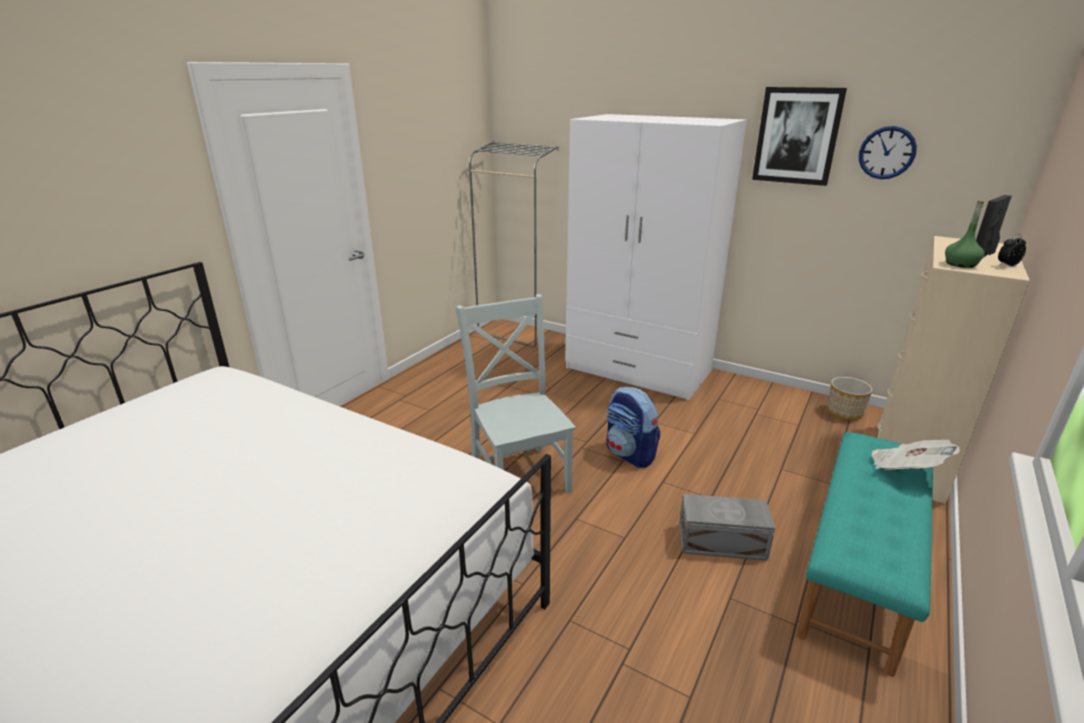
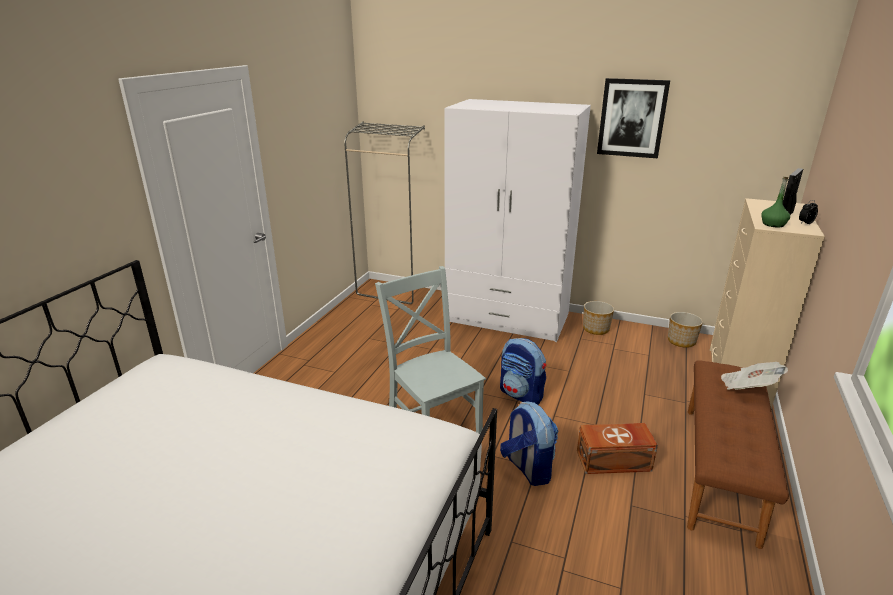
camera: 10 degrees left, 0 degrees up
grey storage box [679,494,775,561] -> brown storage box [577,423,658,474]
turquoise bench [797,432,933,677] -> brown bench [687,360,789,549]
wall clock [859,126,917,179] -> none
none -> backpack [500,401,558,486]
none -> planter [583,301,614,335]

